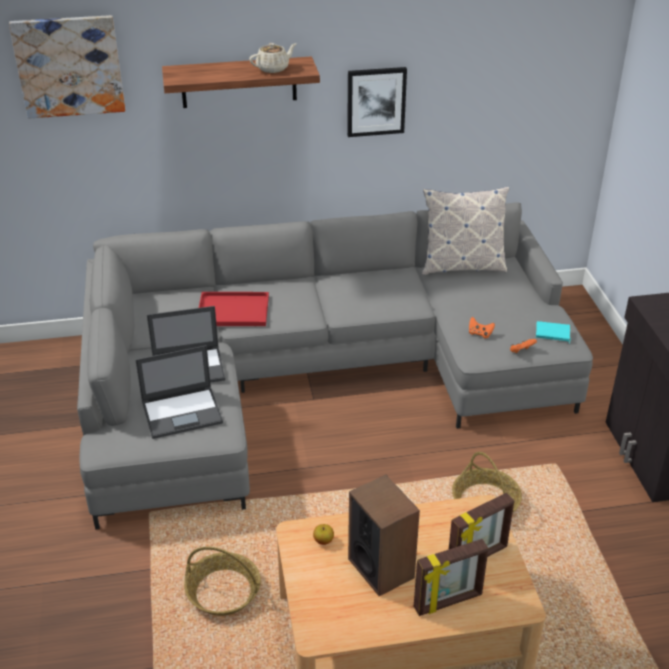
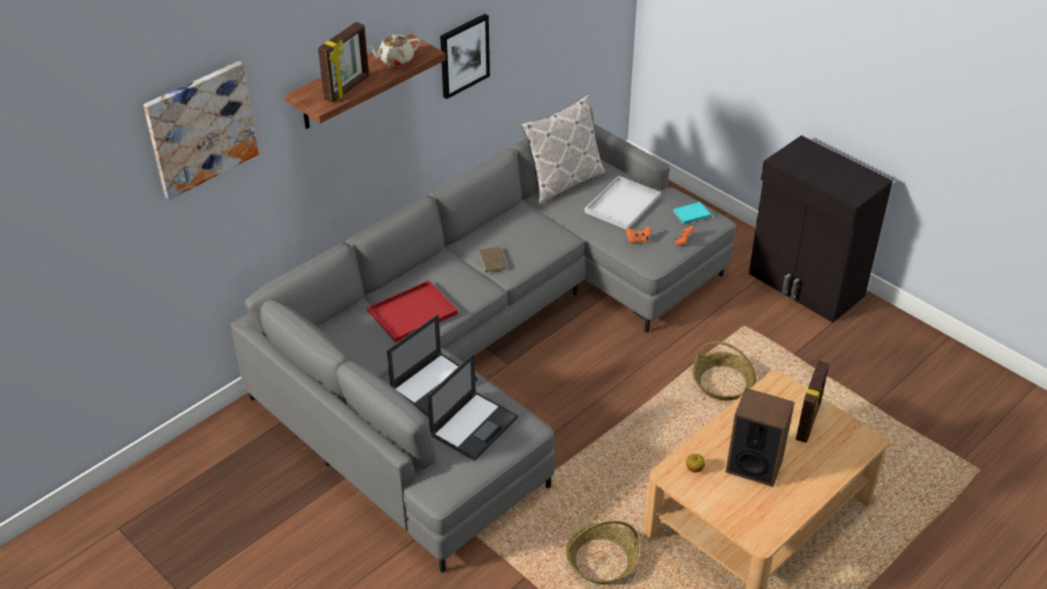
camera: 35 degrees left, 5 degrees up
beige teapot [249,43,297,73] -> beige teapot turned 135 degrees counterclockwise [367,34,421,66]
picture frame [414,539,489,616] -> picture frame moved to [318,22,369,102]
none -> brown book [478,245,507,272]
none -> white tray [584,176,661,229]

